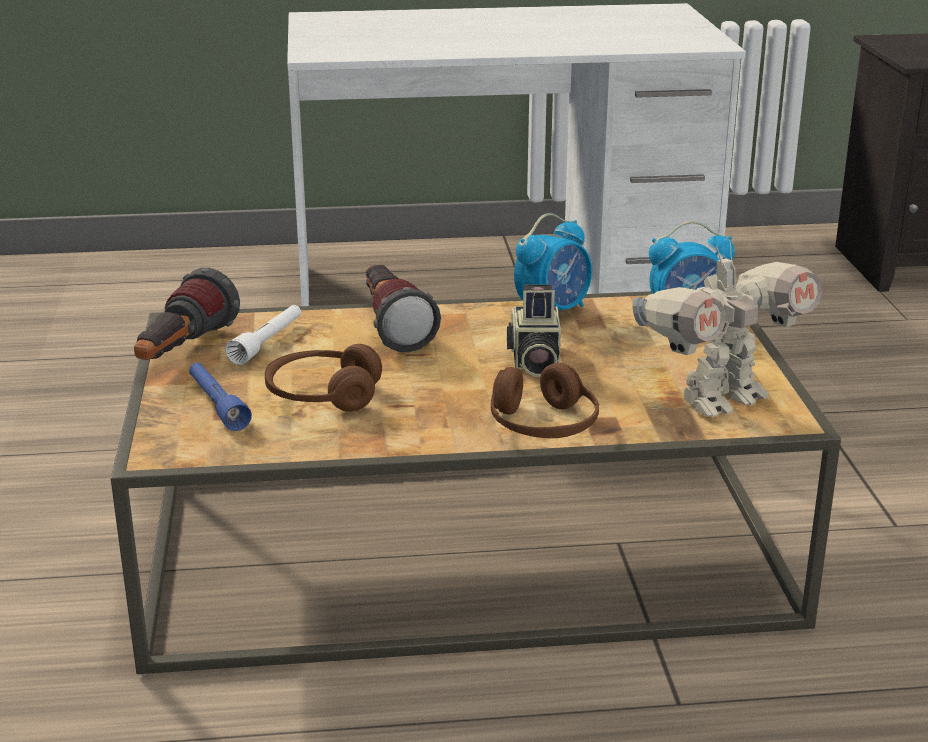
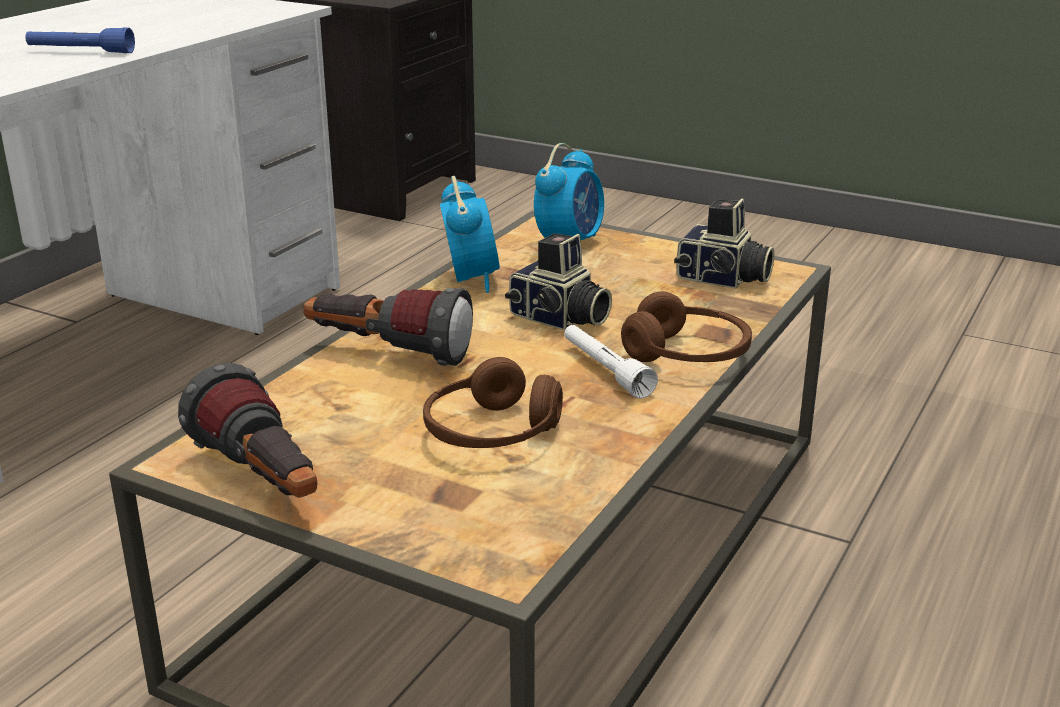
camera: 55 degrees left, 0 degrees up
blue flashlight [189,363,252,431] -> blue flashlight moved to [25,28,135,53]
white flashlight [225,305,301,365] -> white flashlight moved to [564,325,658,399]
toy robot [632,242,822,417] -> camera [674,198,774,289]

